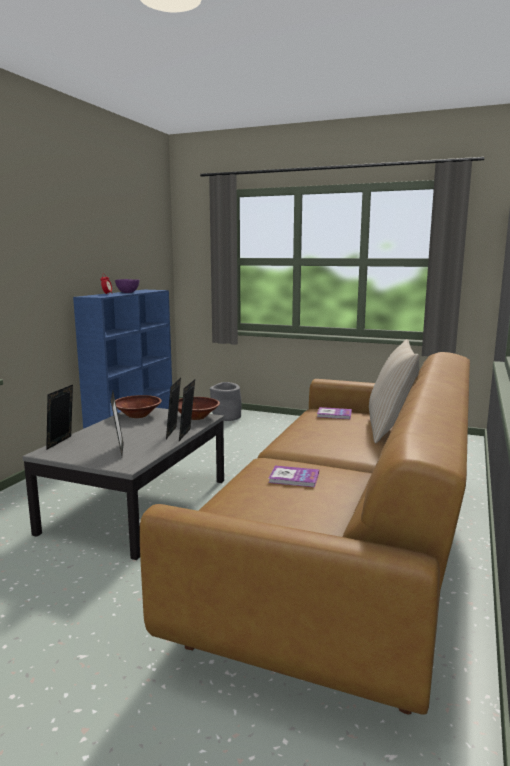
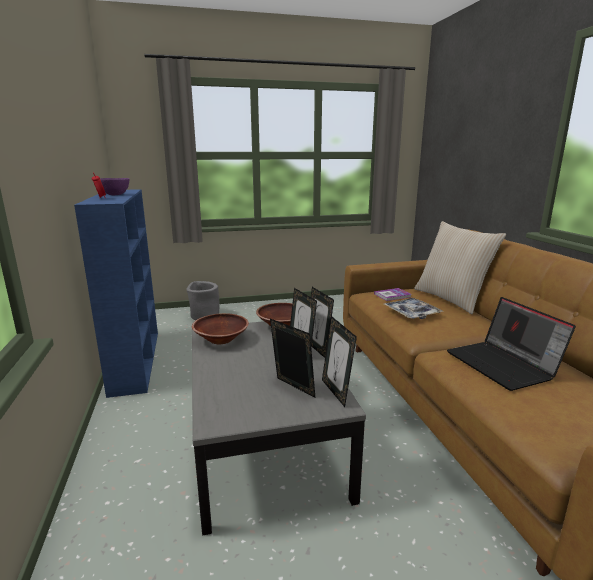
camera: 35 degrees left, 5 degrees up
picture frame [46,385,73,450] -> picture frame moved to [322,316,357,407]
book [268,466,319,487] -> laptop [447,297,576,391]
none -> tray [384,298,444,319]

